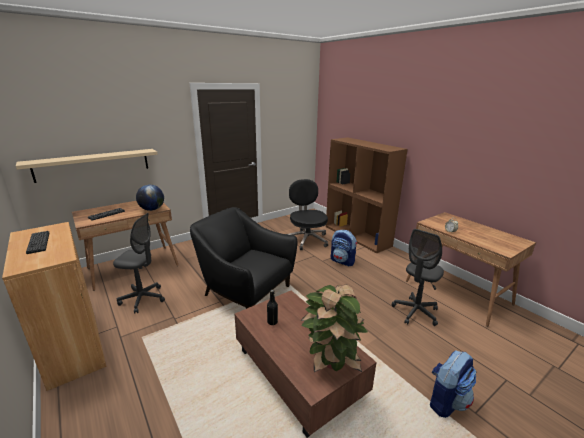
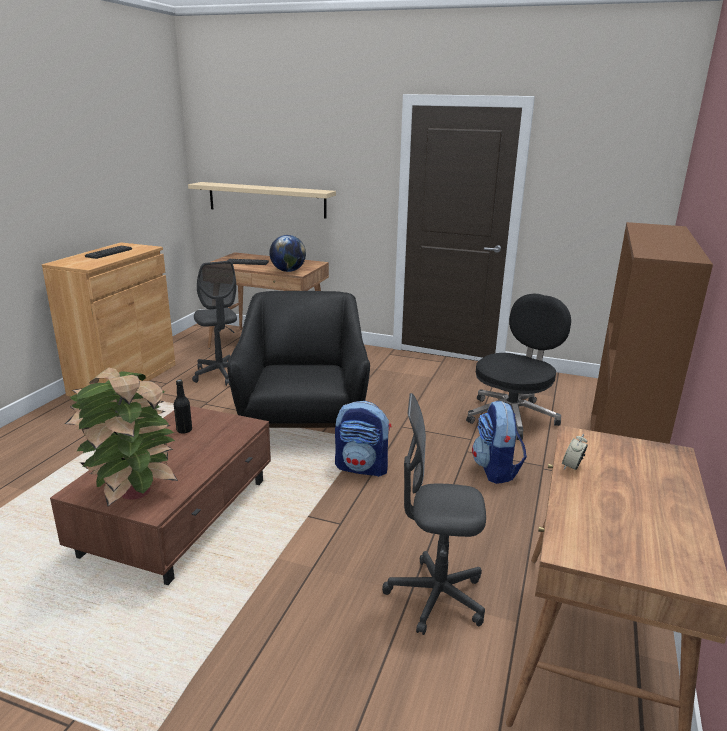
camera: 55 degrees right, 0 degrees up
backpack [430,350,476,418] -> backpack moved to [335,401,391,477]

